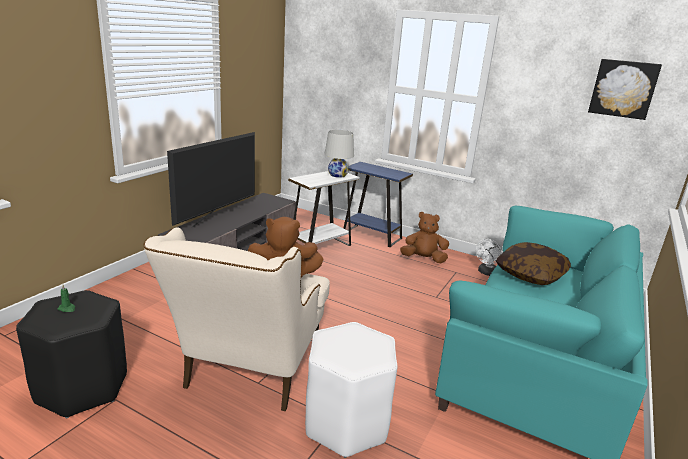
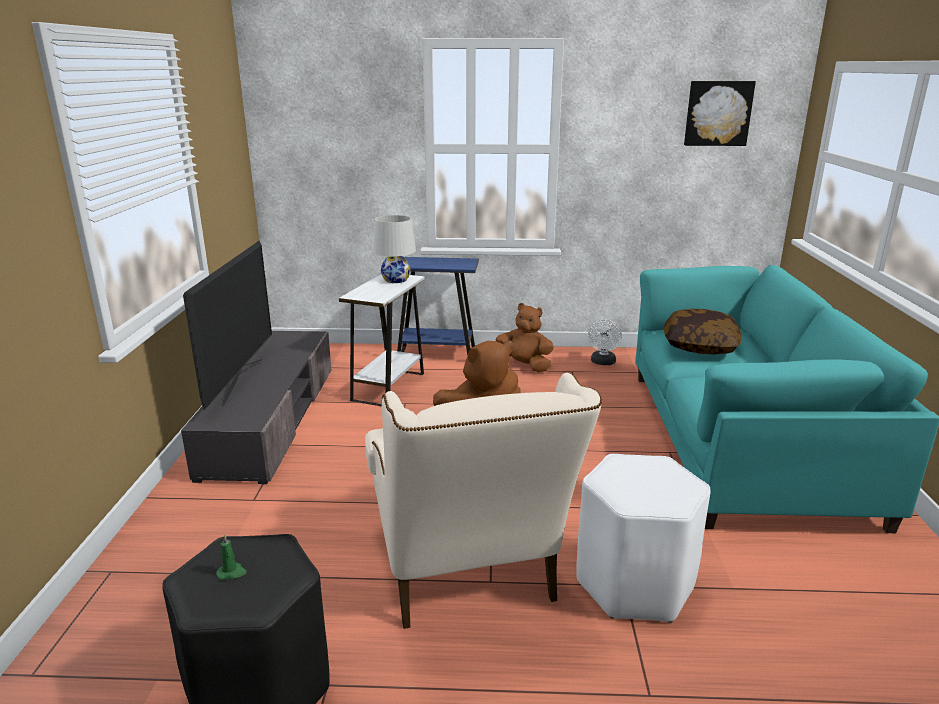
camera: 25 degrees left, 0 degrees up
brown plush toy [400,212,449,263] -> brown plush toy turned 45 degrees clockwise [496,303,554,372]

